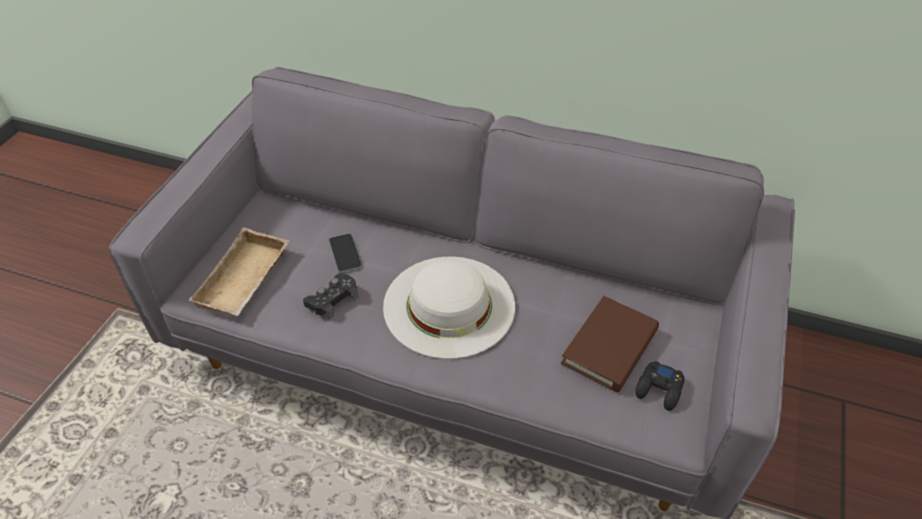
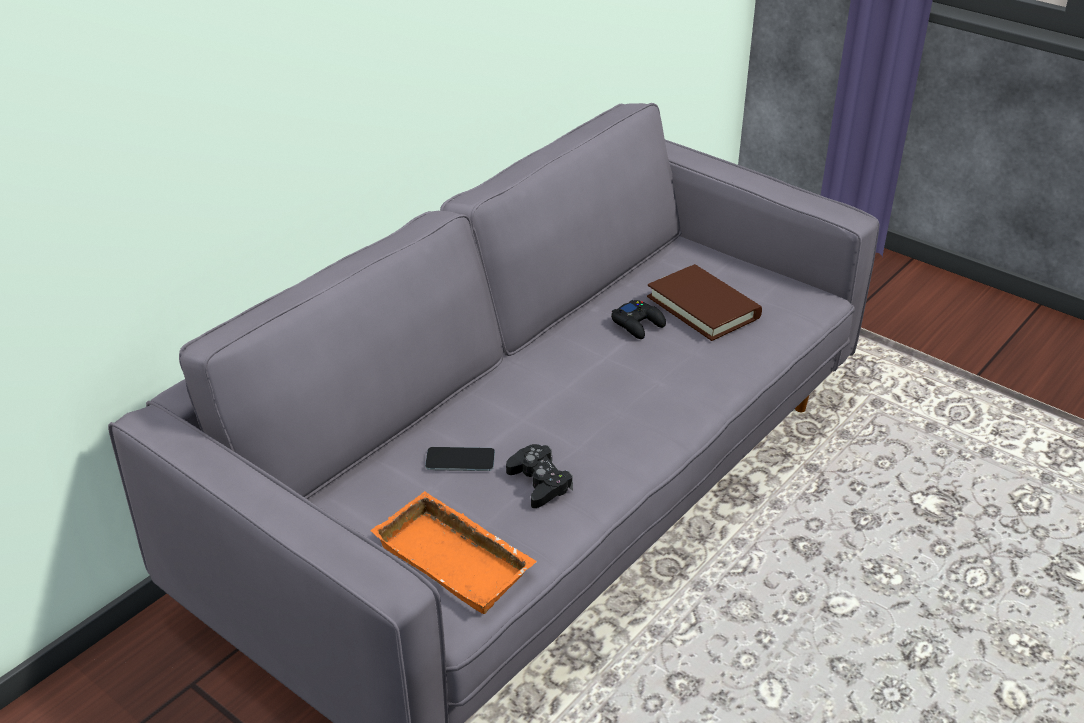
camera: 70 degrees left, 10 degrees down
beige tray [189,227,289,316] -> orange tray [370,491,537,614]
white hat [383,257,516,359] -> none
black game controller [635,361,685,411] -> black game controller moved to [611,300,666,339]

